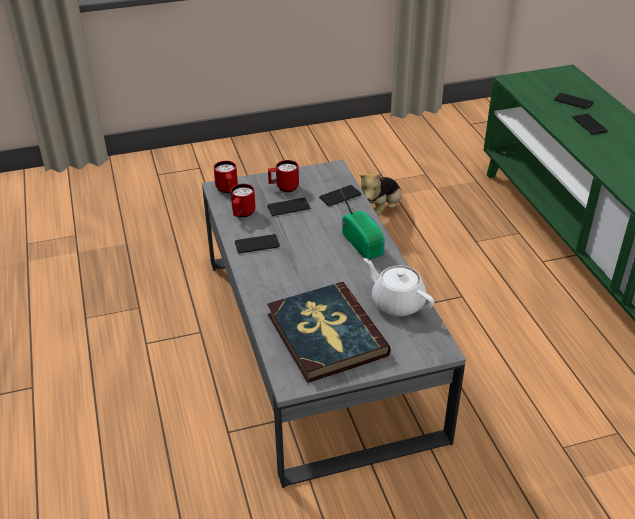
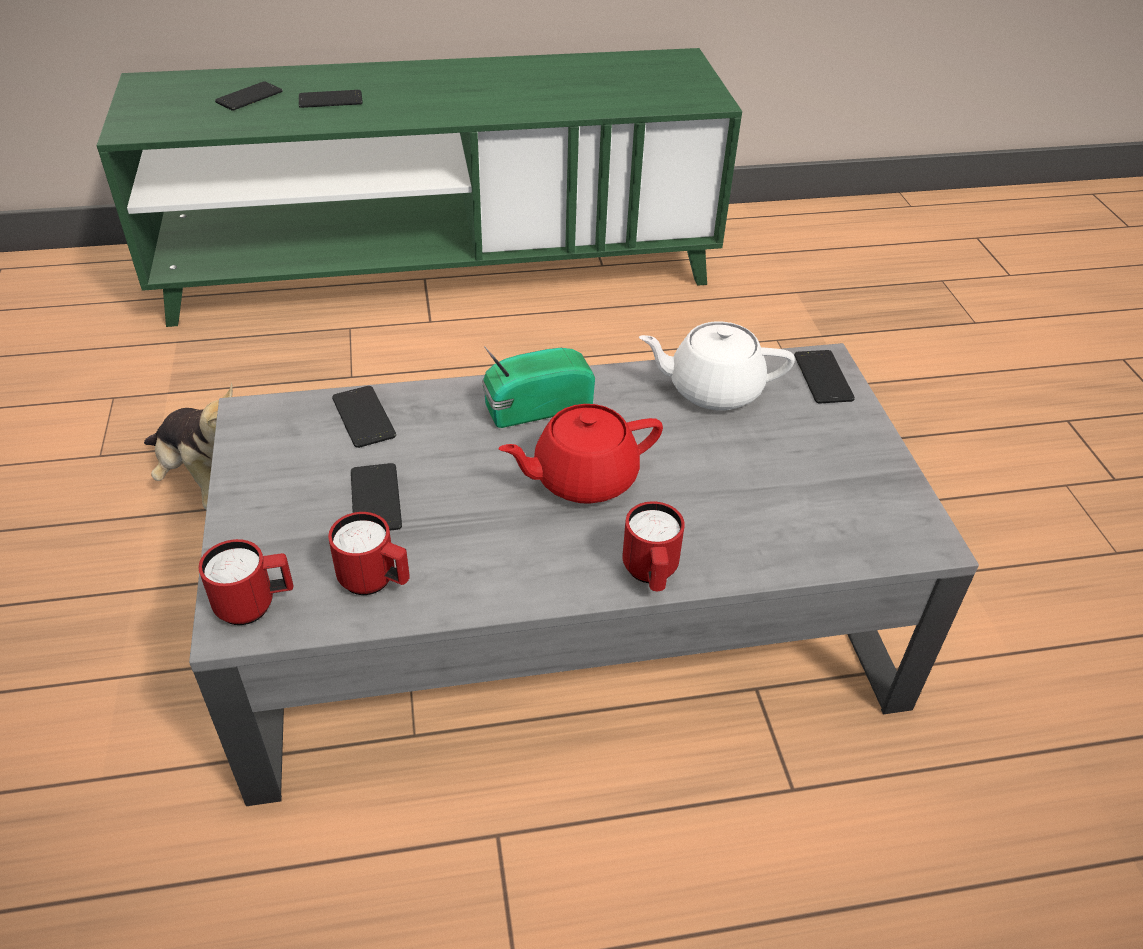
camera: 85 degrees left, 5 degrees up
phone [235,234,280,253] -> phone moved to [794,350,855,404]
book [267,282,391,383] -> none
red mug [268,160,299,192] -> red mug moved to [623,501,685,591]
white teapot [364,258,434,316] -> white teapot turned 45 degrees clockwise [639,322,795,411]
none -> red teapot [499,404,663,504]

